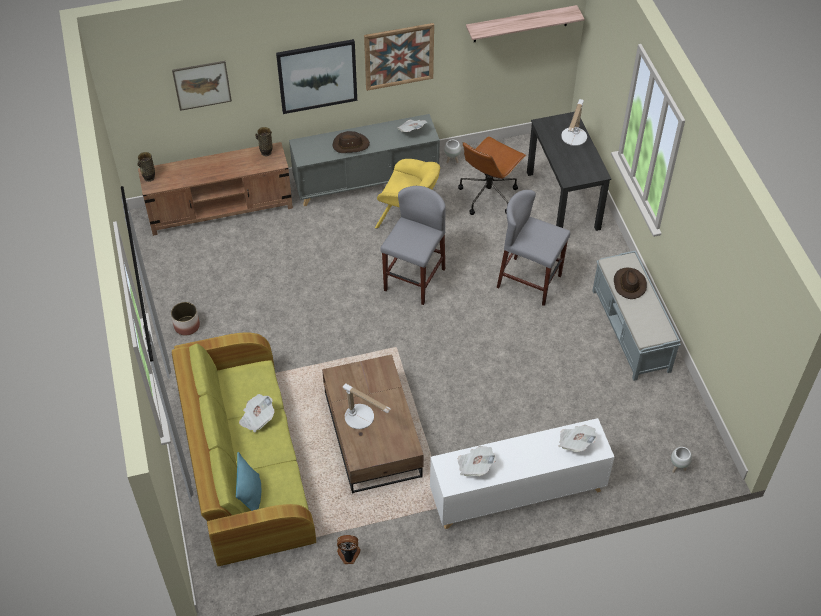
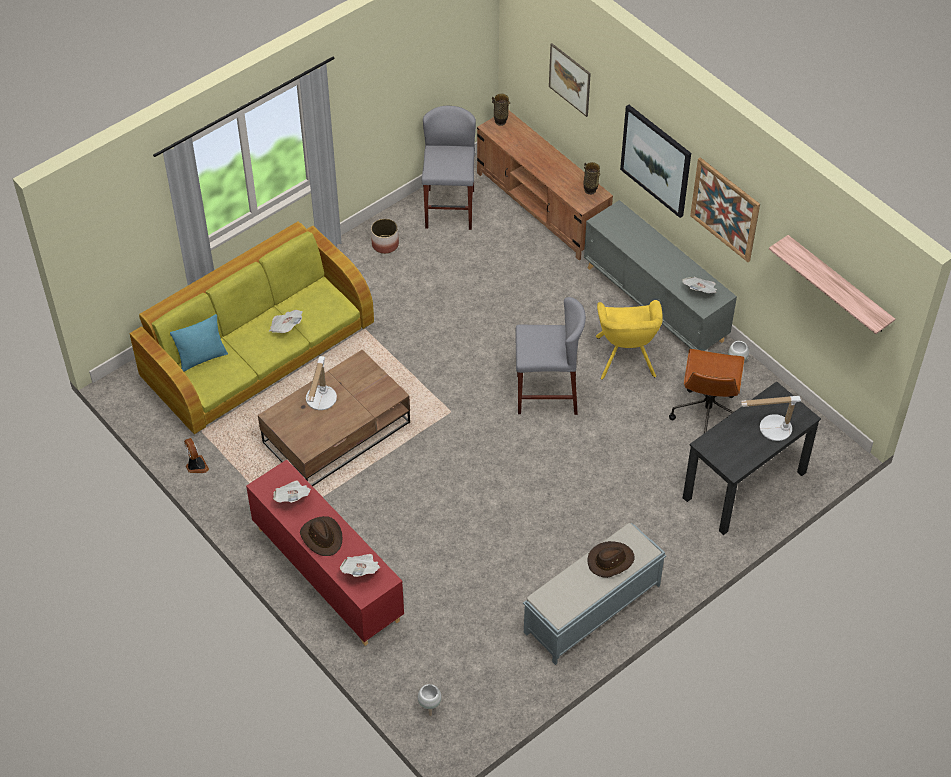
camera: 65 degrees right, 0 degrees up
brown hat [332,131,370,153] -> brown hat moved to [300,516,342,556]
white cabinet [430,418,614,529] -> red cabinet [246,460,404,646]
brown office chair [458,136,526,215] -> brown office chair turned 90 degrees counterclockwise [669,349,745,433]
grey stool [497,190,570,306] -> grey stool moved to [422,106,476,230]

